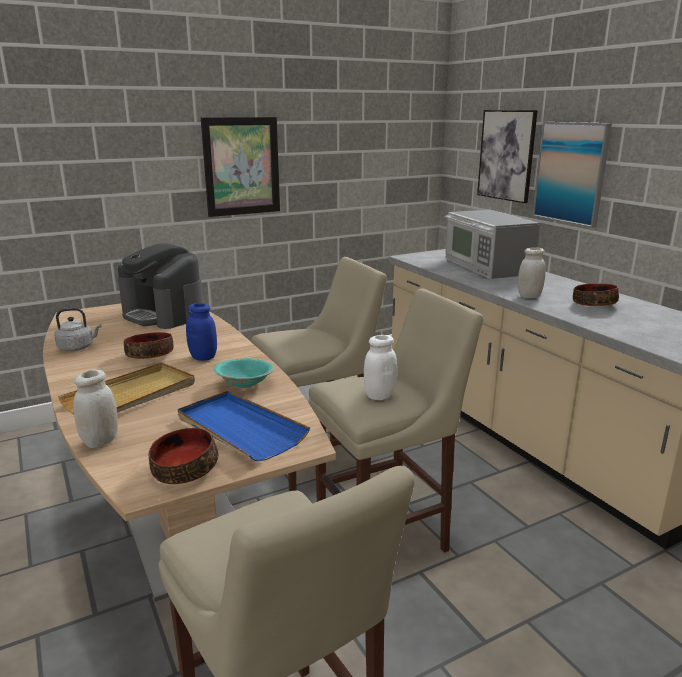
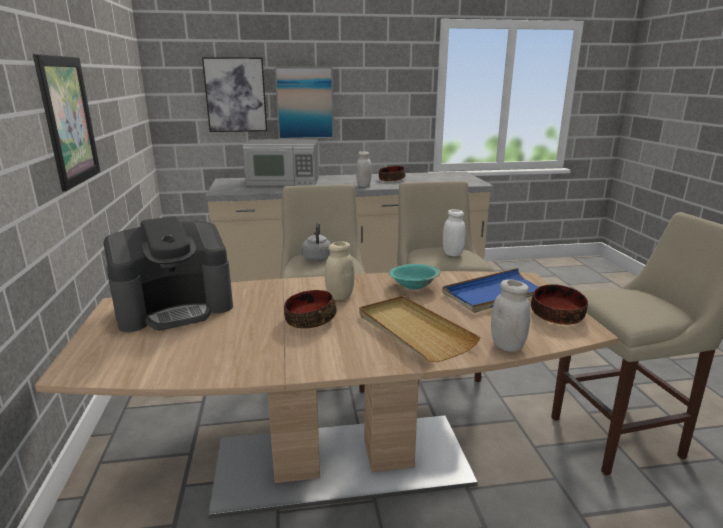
camera: 70 degrees left, 0 degrees up
grey kettle [54,308,102,351] -> grey kettle moved to [302,222,331,261]
blue jar [186,303,217,361] -> beige jar [325,242,354,300]

